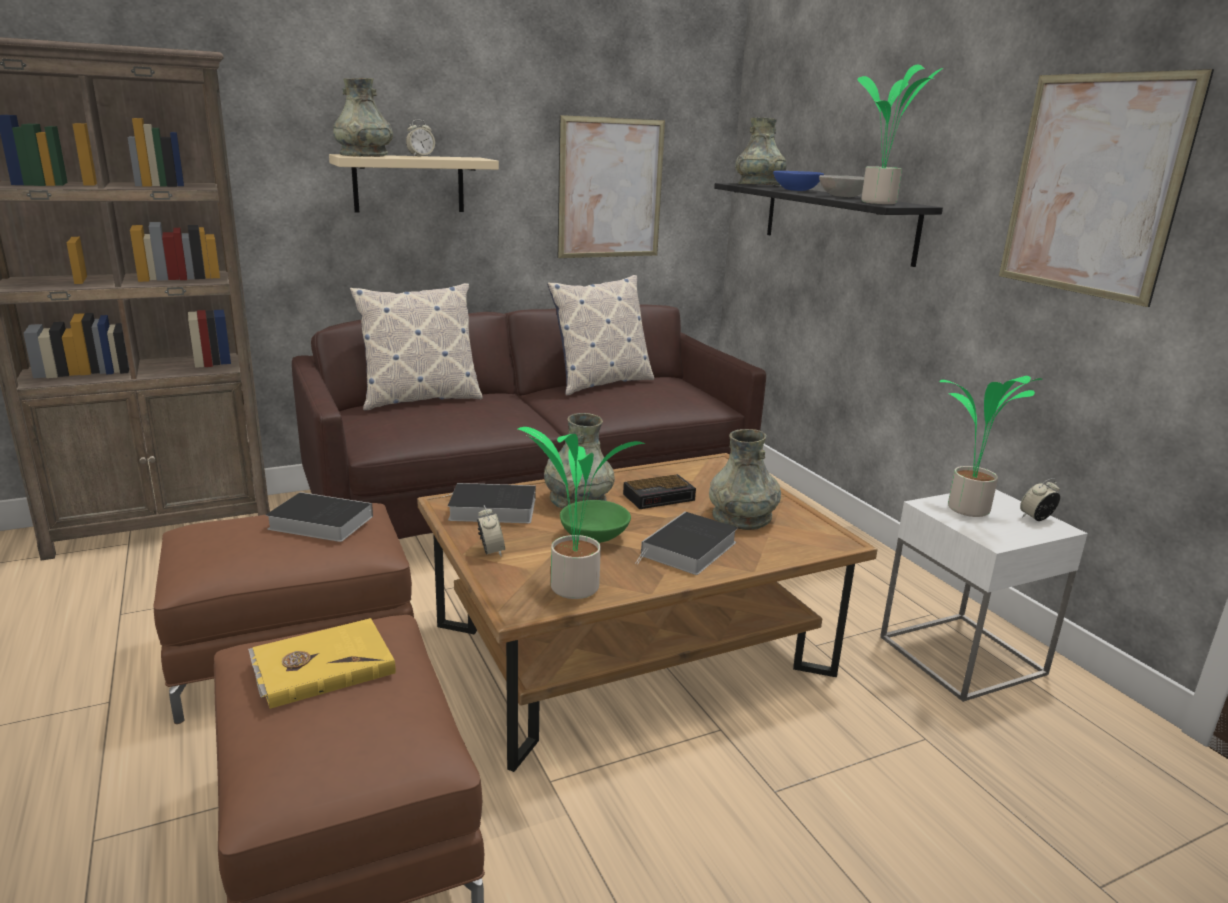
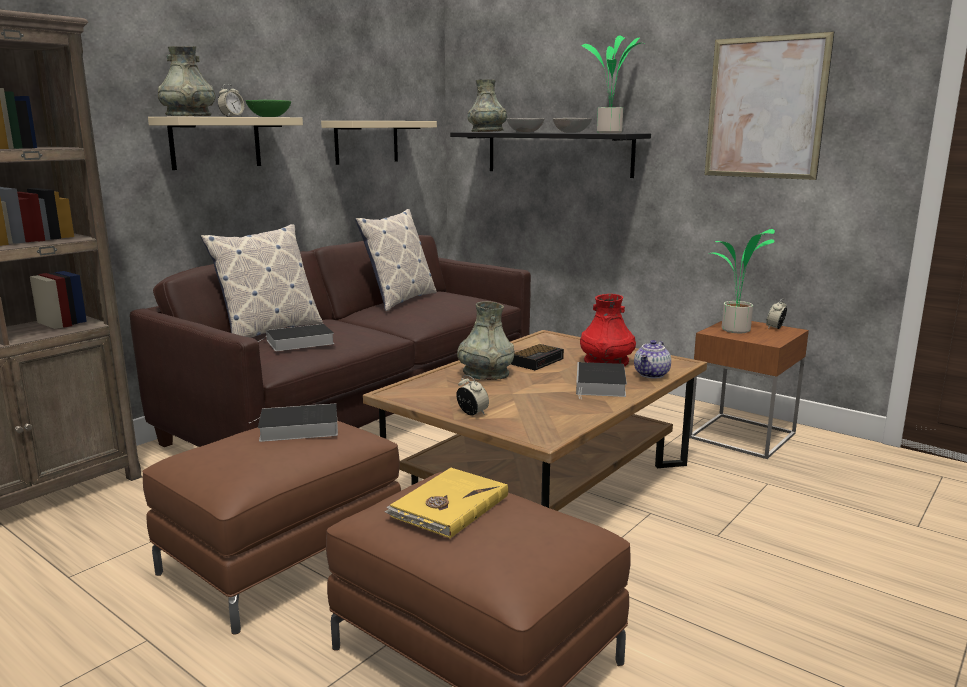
camera: 25 degrees left, 5 degrees down
book [441,483,536,523] -> book moved to [258,324,335,351]
potted plant [518,427,645,599] -> none
picture [558,115,665,258] -> beige shelf [321,121,437,165]
green bowl [560,500,631,543] -> green bowl moved to [246,100,291,117]
grey vase [709,429,781,530] -> red vase [580,294,636,367]
blue bowl [773,171,824,191] -> grey bowl [506,118,544,132]
white side table [880,489,1088,702] -> brown side table [689,321,809,459]
none -> teapot [634,340,671,379]

